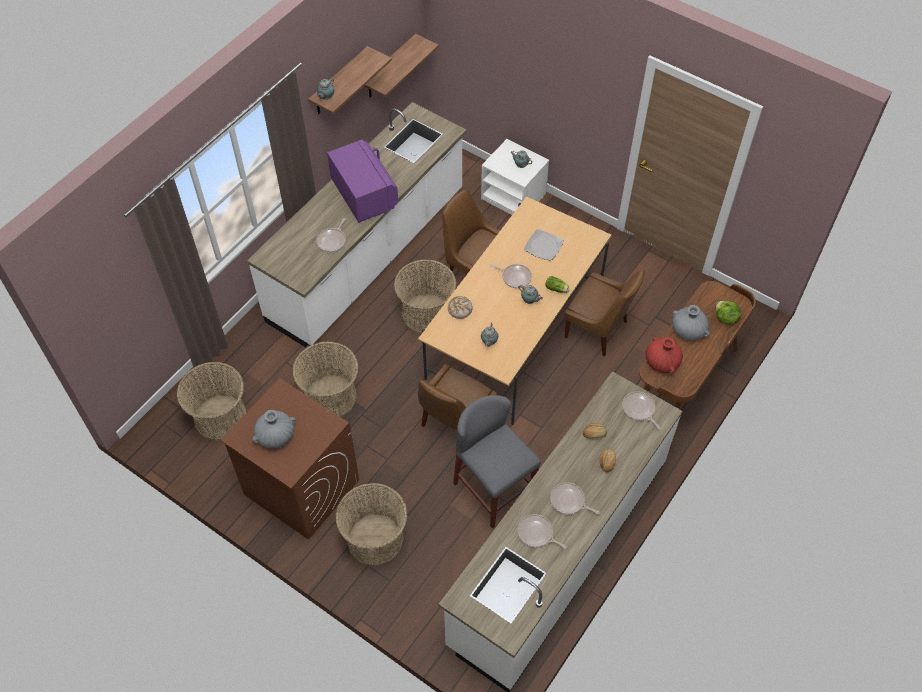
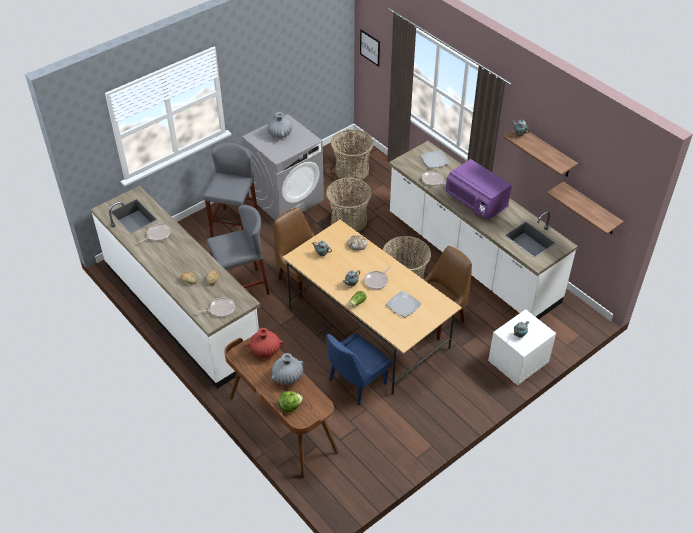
camera: 105 degrees right, 10 degrees down
brown washing machine [221,378,359,540] -> grey washing machine [242,114,324,220]
purple microwave [327,139,398,223] -> purple microwave turned 60 degrees clockwise [445,159,512,219]
basket [335,483,407,567] -> grey stool [203,143,258,237]
frying pan [550,482,600,514] -> none
brown chair [565,269,644,356] -> blue chair [326,332,391,405]
none -> picture [360,29,380,67]
none -> plate [421,150,450,168]

